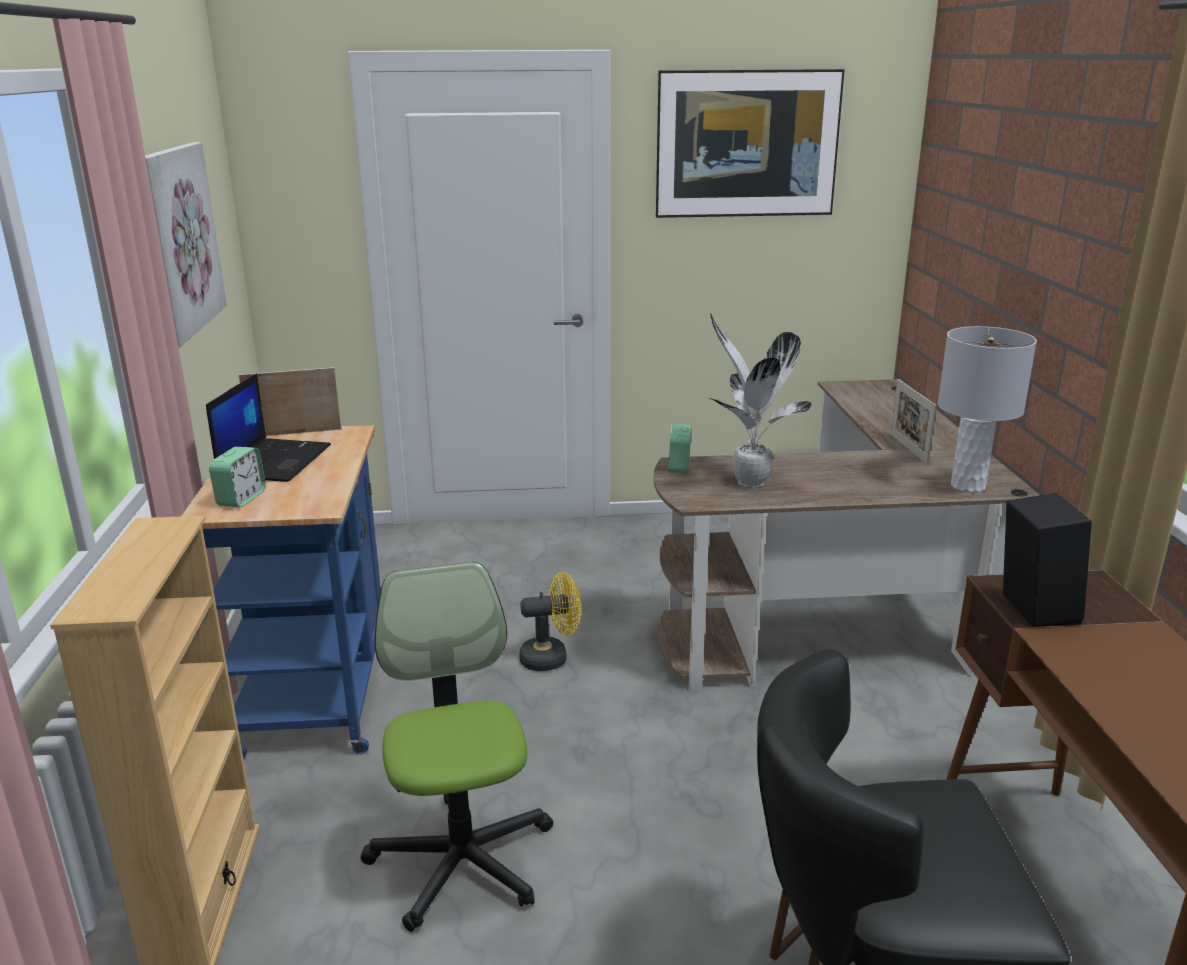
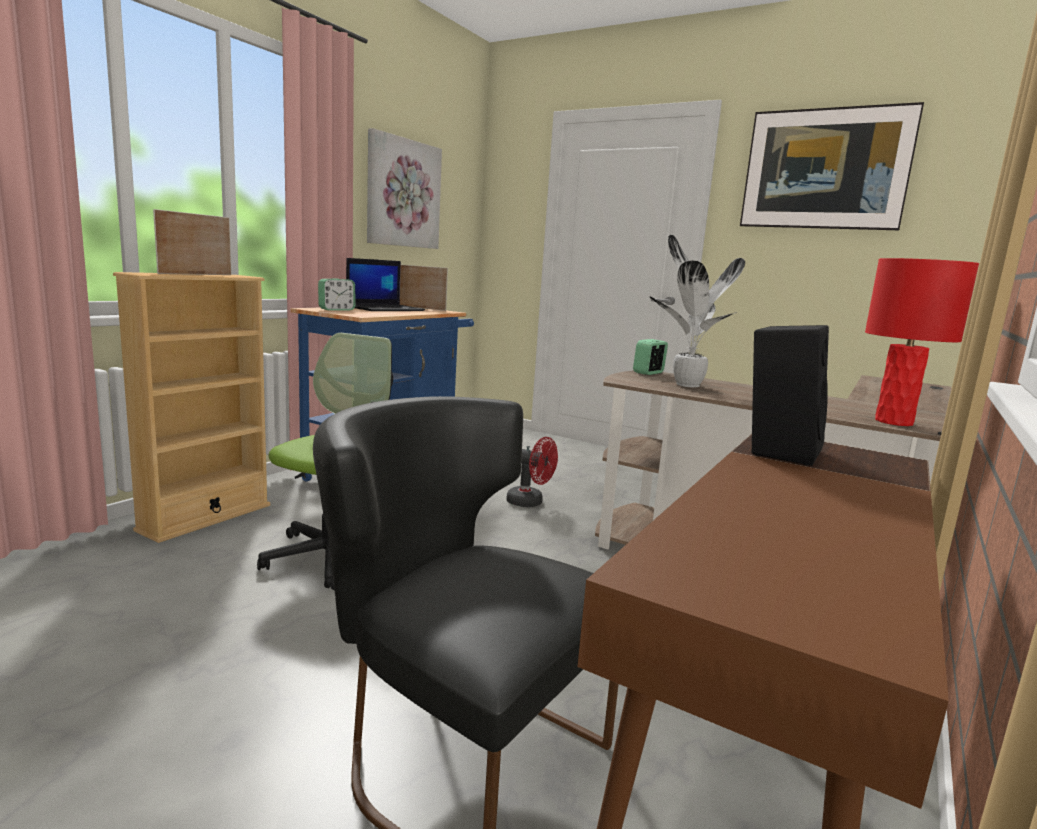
camera: 35 degrees right, 10 degrees down
yellow fan [519,572,581,671] -> red fan [506,437,558,507]
picture frame [891,379,937,464] -> picture frame moved to [153,209,231,275]
grey table lamp [938,326,1037,493] -> red table lamp [865,258,979,426]

